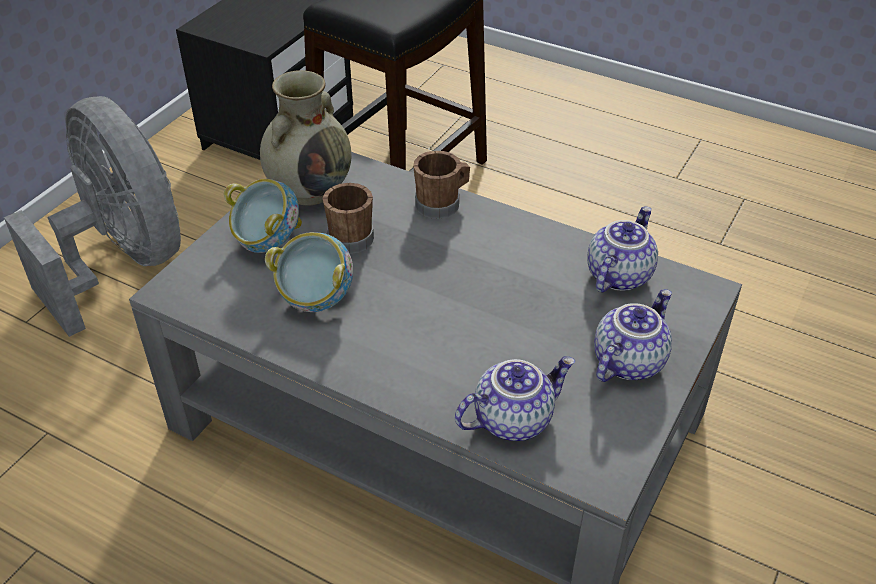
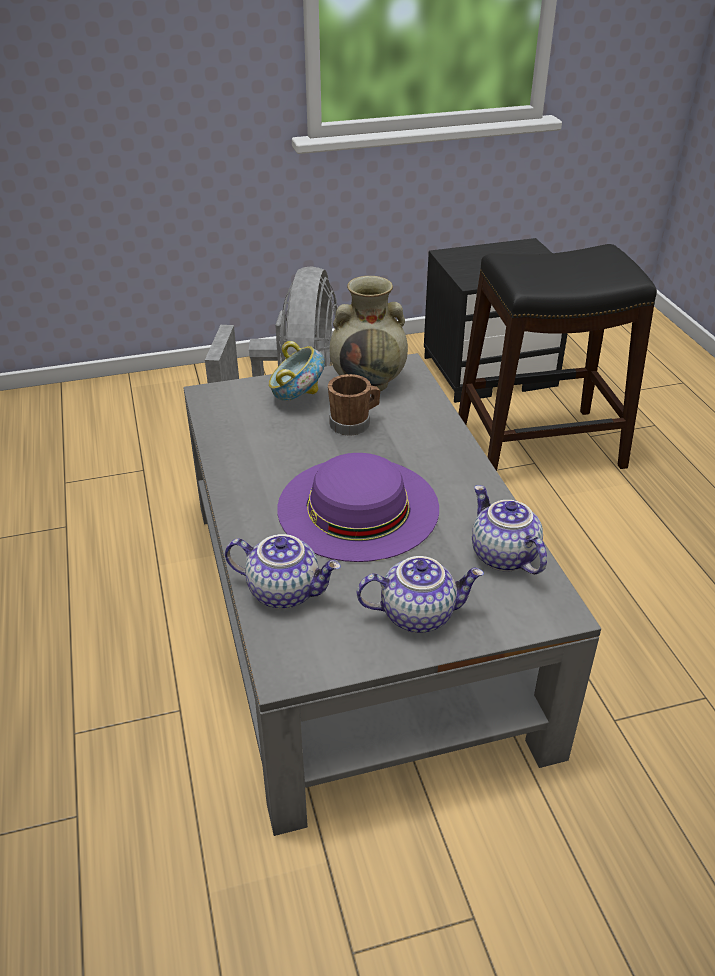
camera: 45 degrees right, 5 degrees down
bowl [265,232,353,312] -> none
brown mug [413,151,470,219] -> none
teapot [587,206,658,293] -> teapot turned 105 degrees counterclockwise [472,485,547,574]
none -> purple hat [277,453,439,562]

